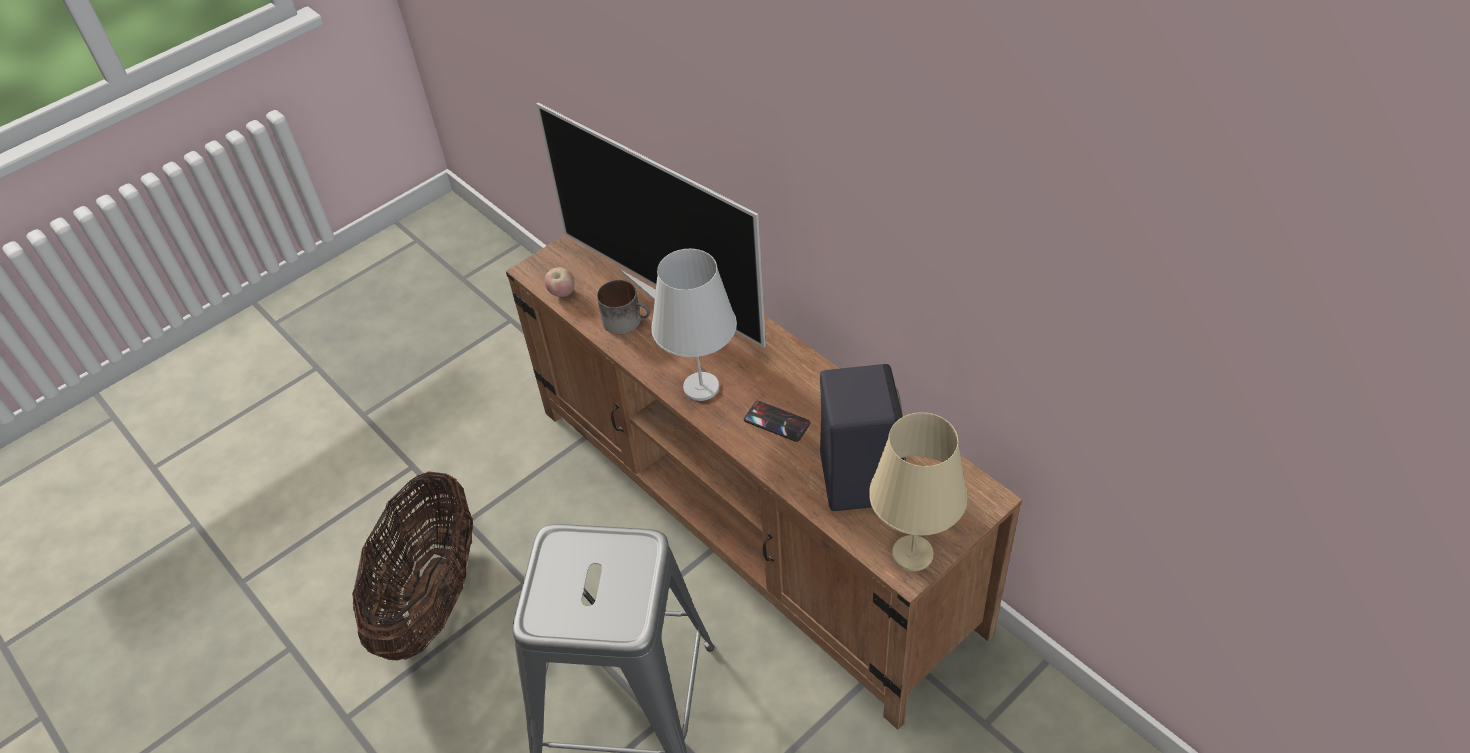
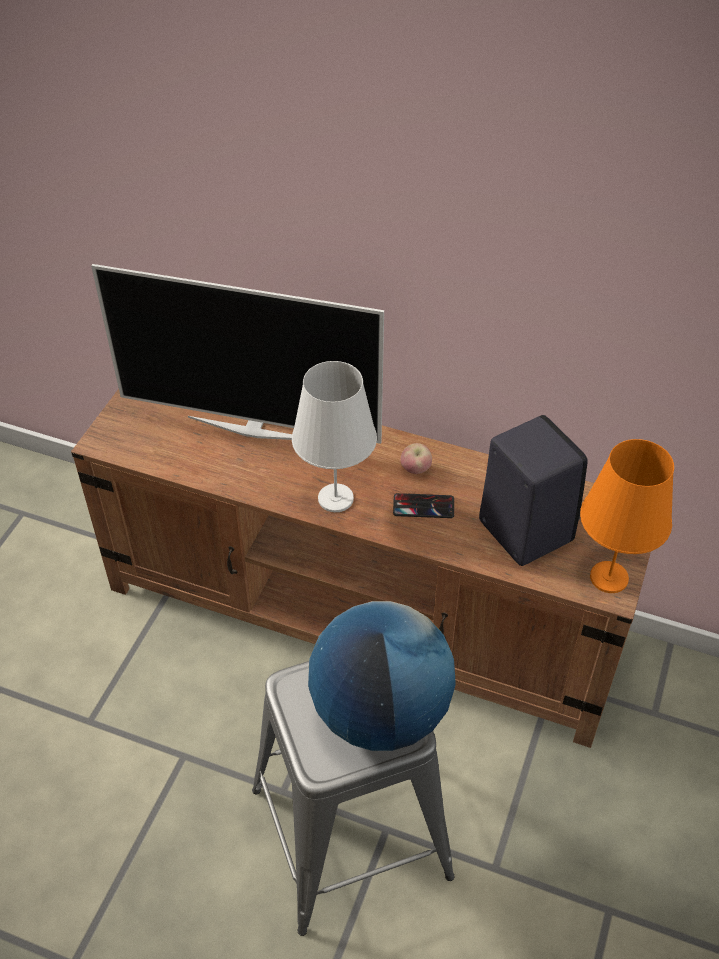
camera: 30 degrees left, 0 degrees up
basket [352,471,473,660] -> none
apple [545,267,575,297] -> apple moved to [401,443,432,474]
mug [597,280,650,334] -> none
beige table lamp [869,412,968,571] -> orange table lamp [580,439,674,593]
none -> globe [308,601,456,751]

